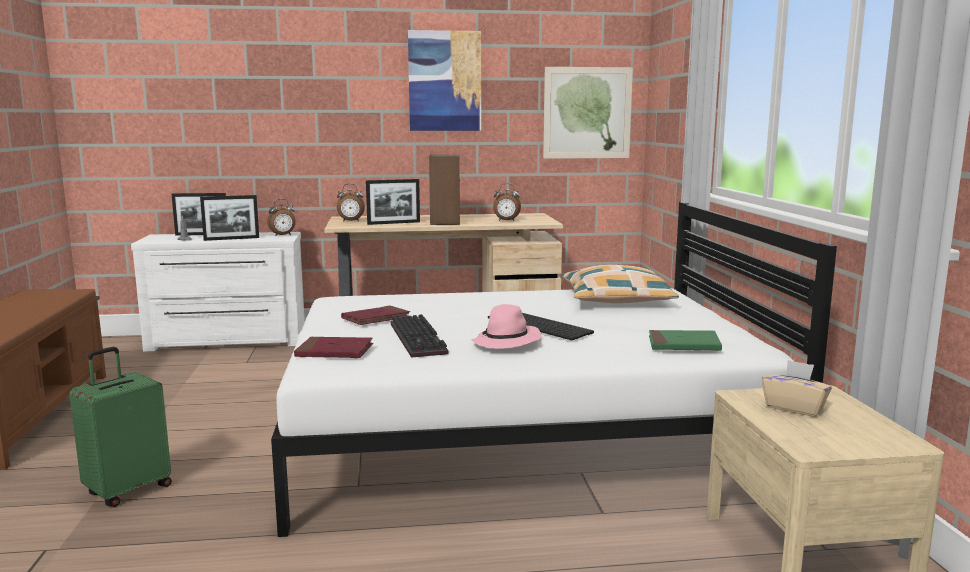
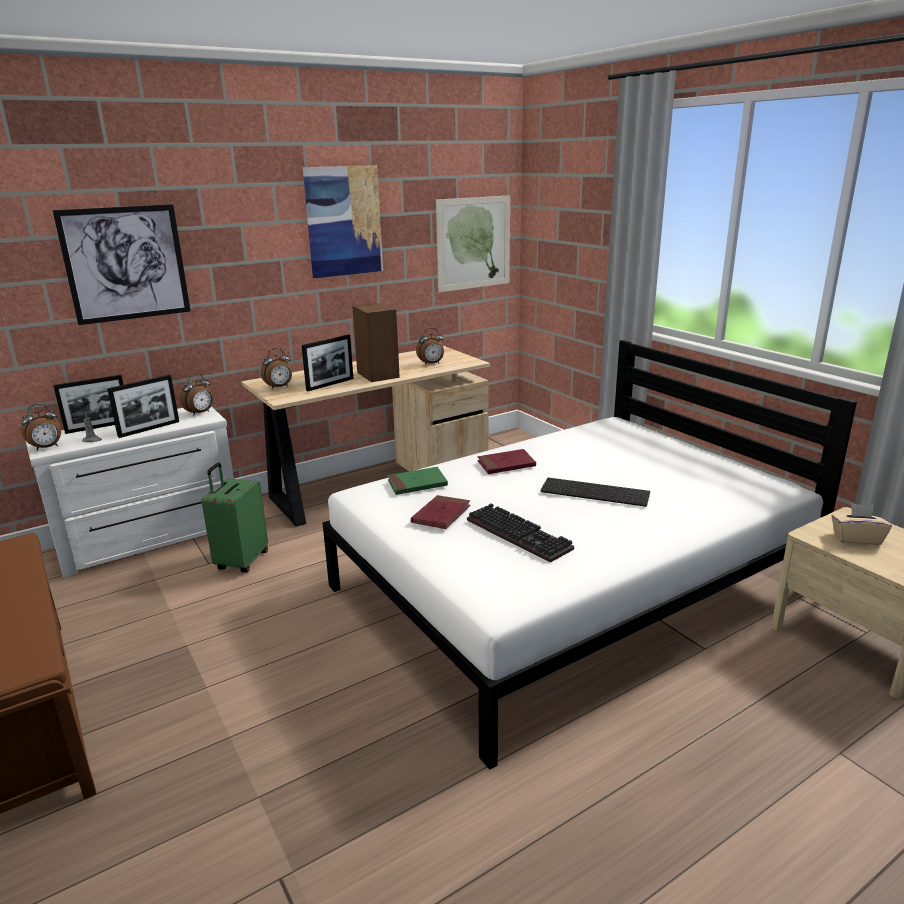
camera: 25 degrees left, 10 degrees up
green suitcase [69,347,172,507] -> green suitcase moved to [202,463,268,573]
red book [294,337,373,358] -> red book moved to [478,449,536,474]
pink hat [471,304,541,349] -> none
pillow [561,265,679,303] -> none
green book [649,330,722,351] -> green book moved to [387,467,448,495]
none -> alarm clock [21,404,61,451]
none -> picture [53,204,191,325]

